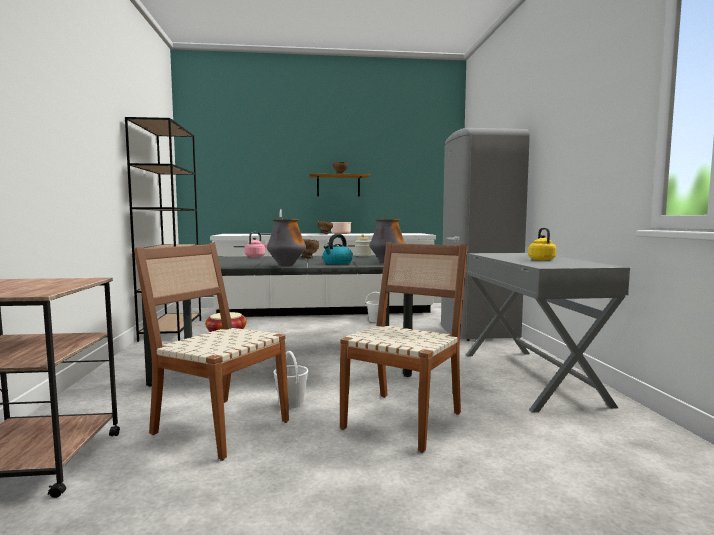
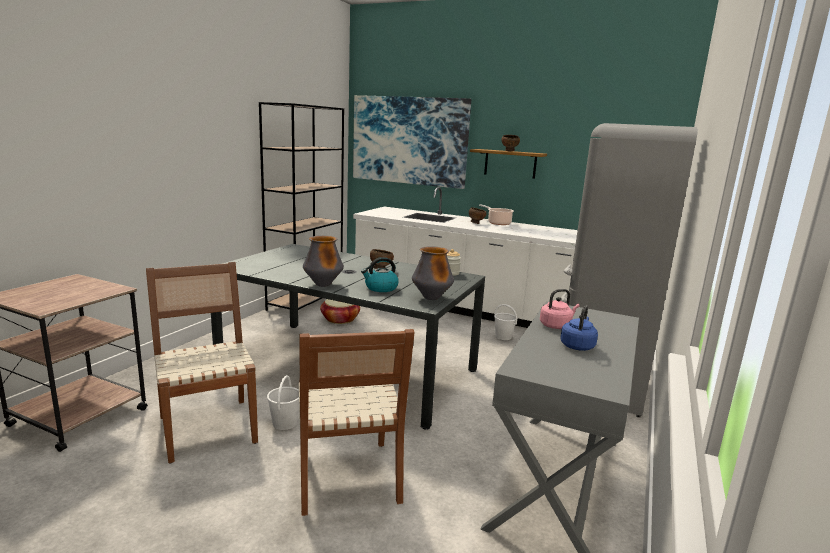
camera: 30 degrees right, 10 degrees up
pink kettle [244,232,268,257] -> pink kettle moved to [540,289,580,329]
chair [340,242,468,453] -> chair turned 105 degrees clockwise [299,329,414,516]
yellow kettle [528,228,556,260] -> blue kettle [560,305,598,351]
none -> picture [353,95,471,189]

